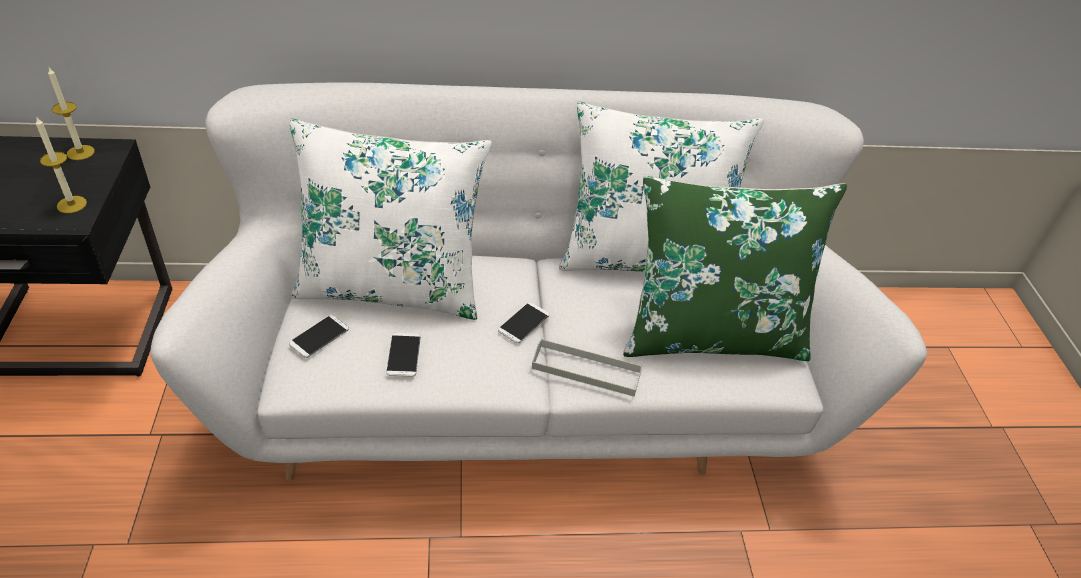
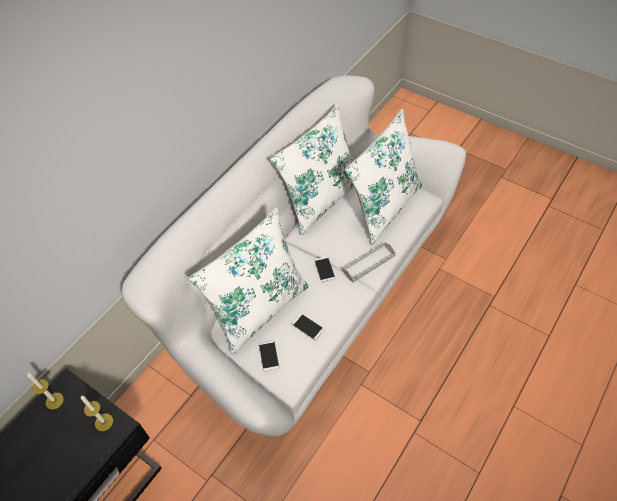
camera: 45 degrees left, 10 degrees up
green pillow [623,175,847,361] -> white pillow [345,109,422,245]

